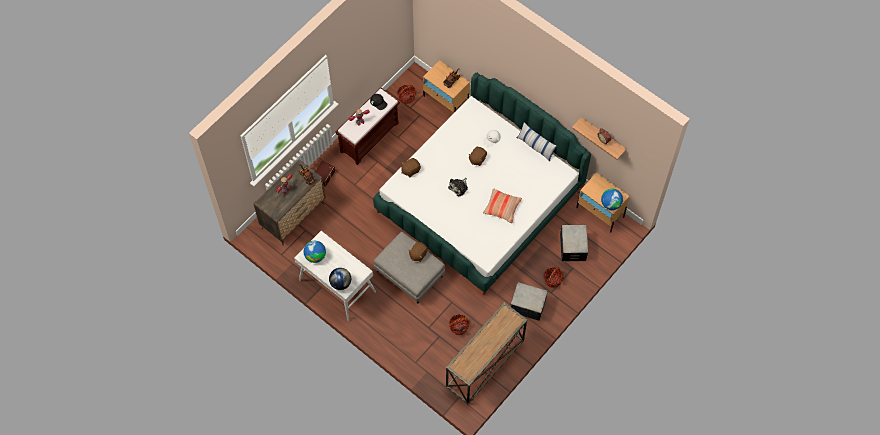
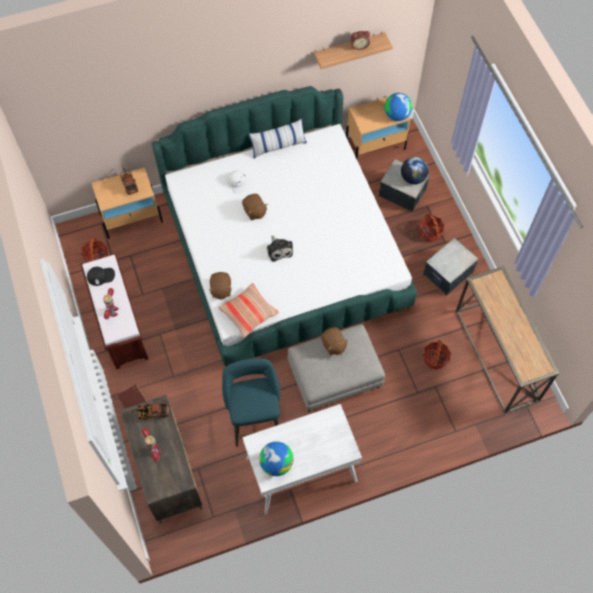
camera: 60 degrees left, 0 degrees up
globe [329,268,351,290] -> globe moved to [401,157,429,184]
pillow [483,188,522,223] -> pillow moved to [218,283,279,338]
none -> turquoise stool [222,358,280,447]

